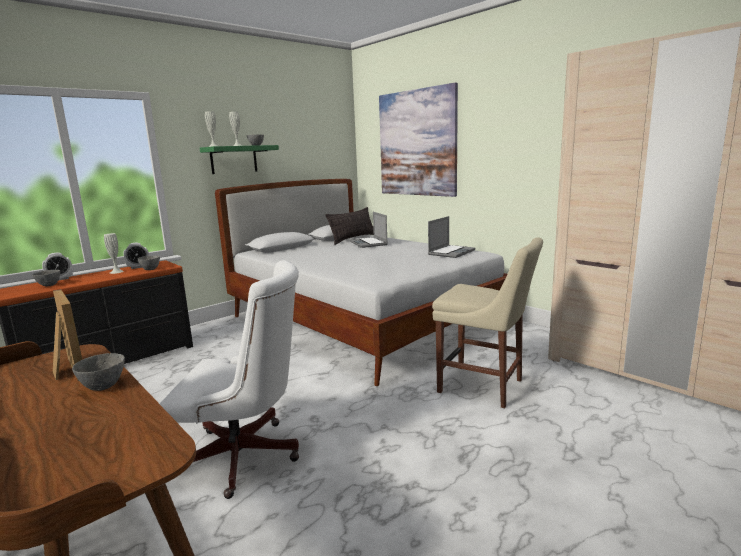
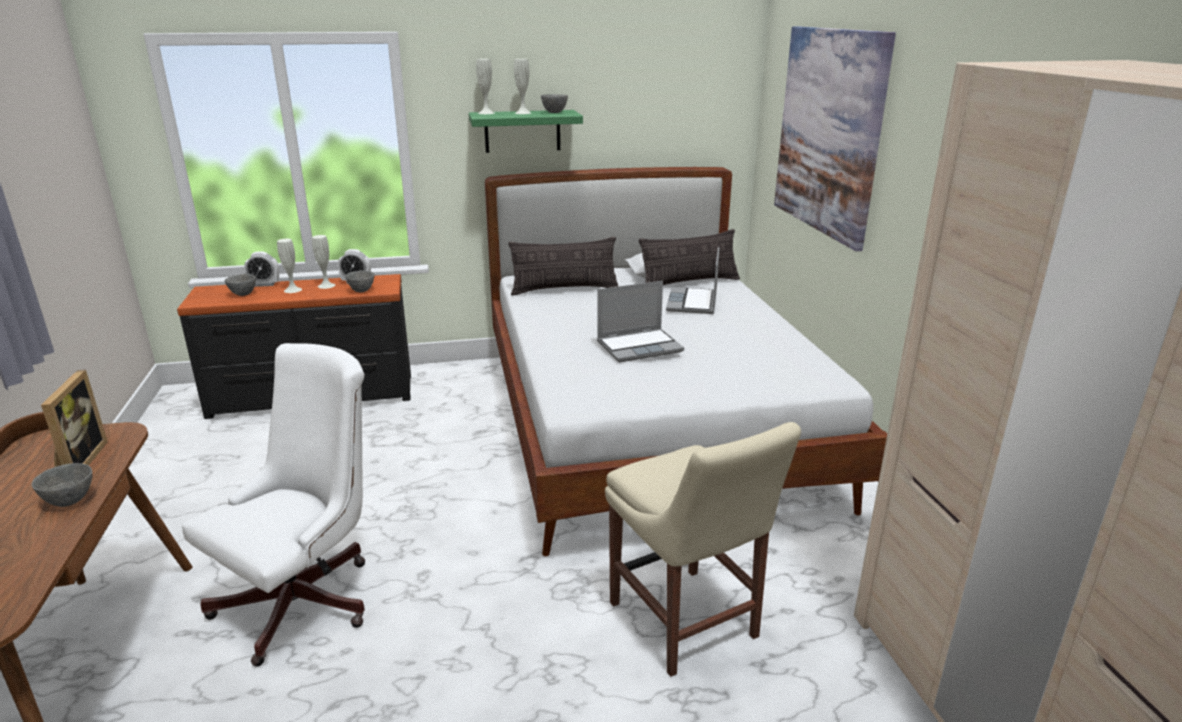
camera: 30 degrees right, 10 degrees up
white office chair [160,260,299,499] -> white office chair turned 90 degrees counterclockwise [182,343,365,666]
laptop [428,216,476,258] -> laptop moved to [597,281,684,362]
none -> white vase [277,239,302,293]
none -> pillow [508,237,618,295]

